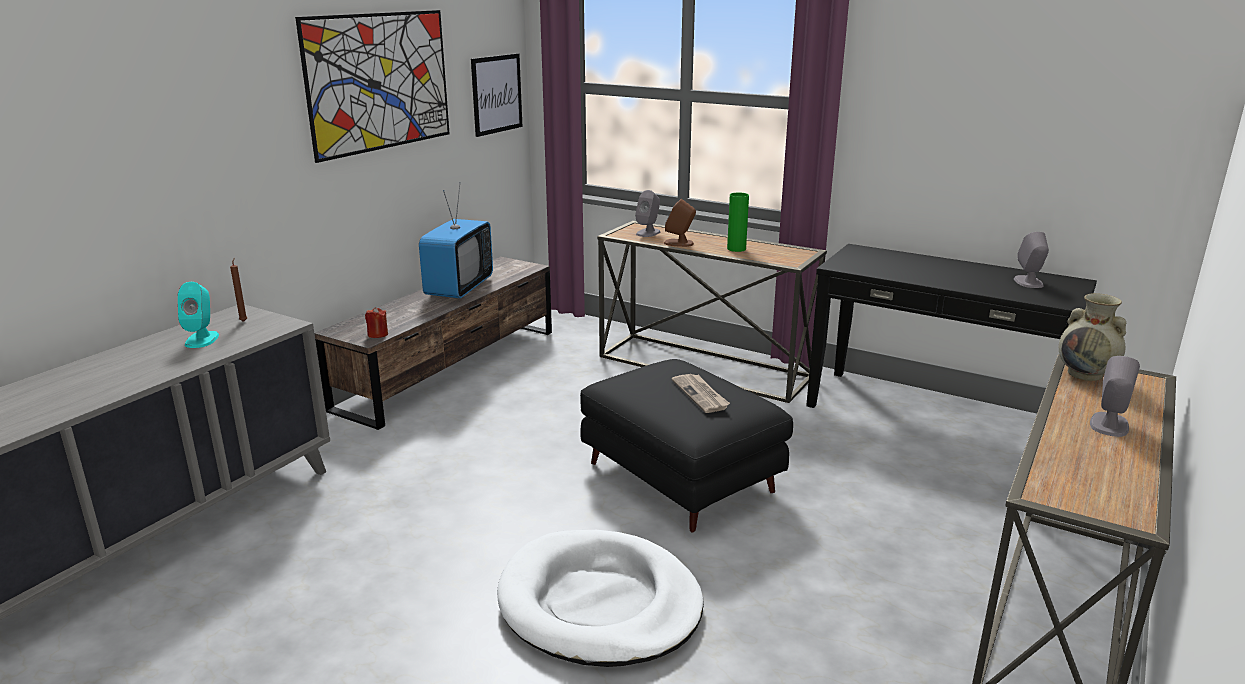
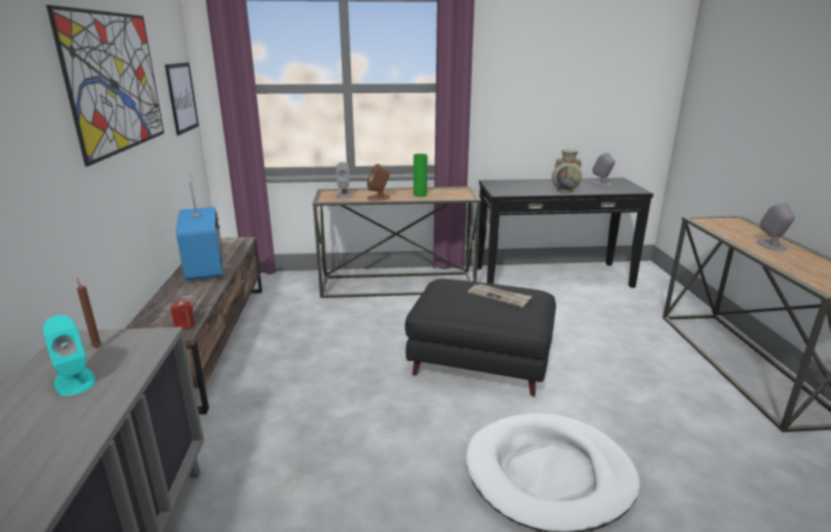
camera: 35 degrees left, 0 degrees up
beige vase [1059,293,1126,381] -> beige vase moved to [552,150,582,193]

